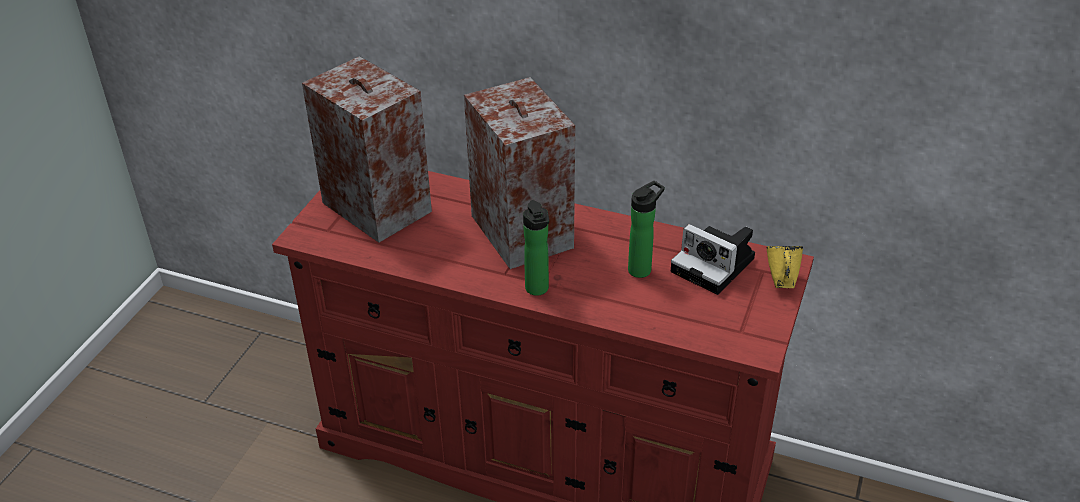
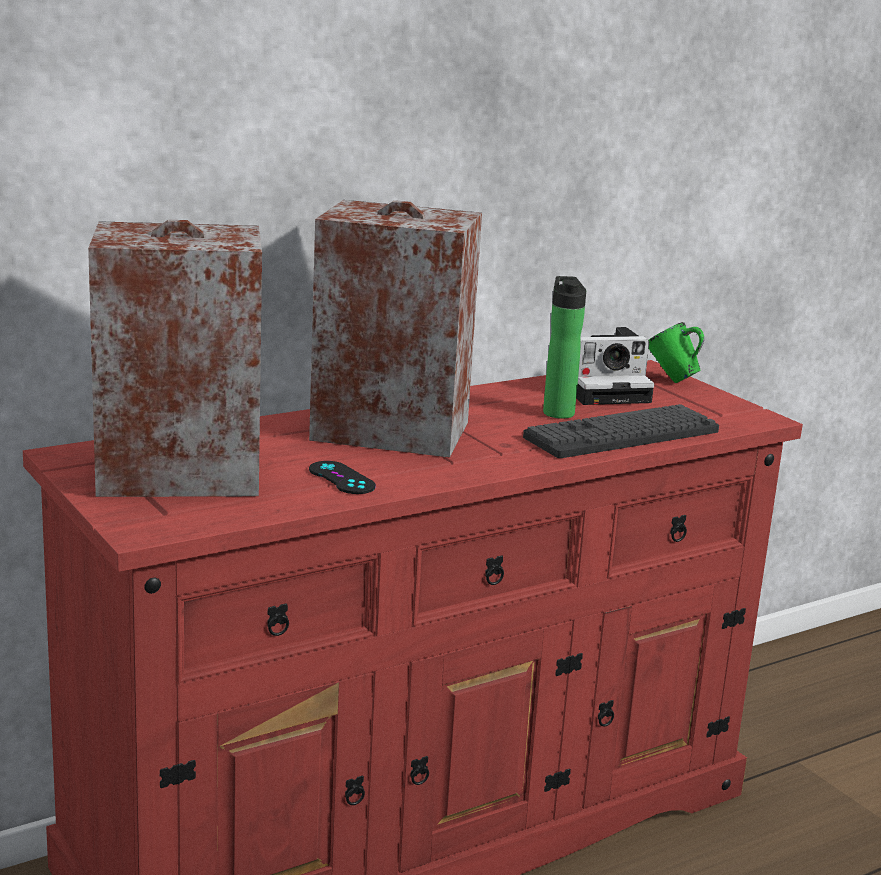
camera: 55 degrees left, 20 degrees down
bottle [523,200,549,296] -> none
yellow mug [767,246,803,288] -> green mug [649,322,704,383]
none -> black game controller [309,461,376,494]
none -> keyboard [523,404,719,458]

